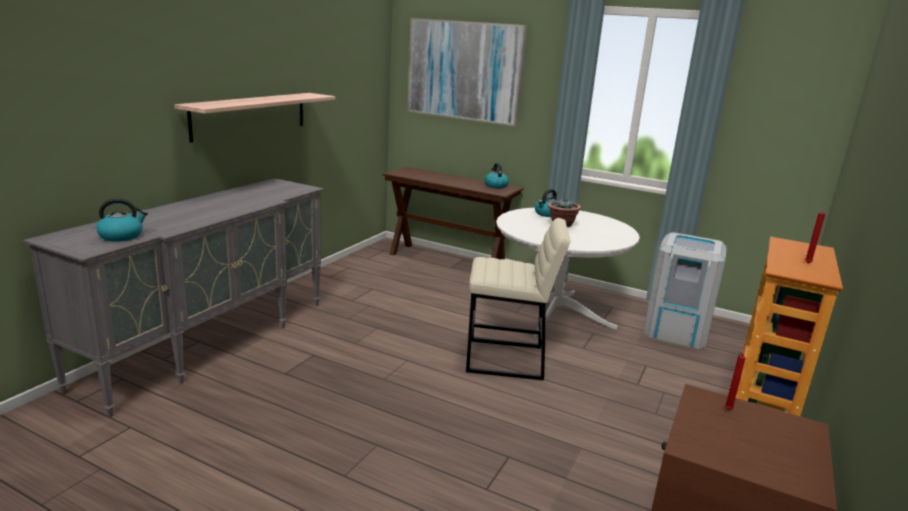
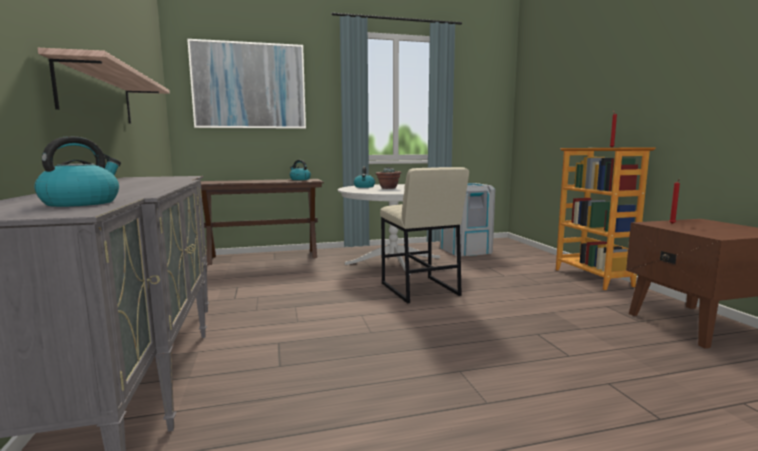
camera: 40 degrees left, 10 degrees down
beige chair [466,218,571,380] -> beige chair turned 105 degrees clockwise [380,167,469,304]

